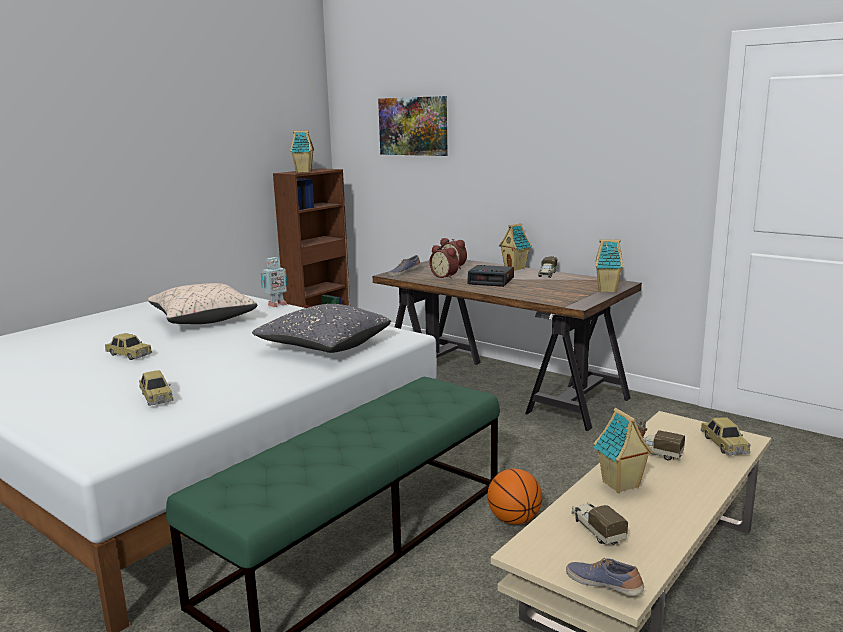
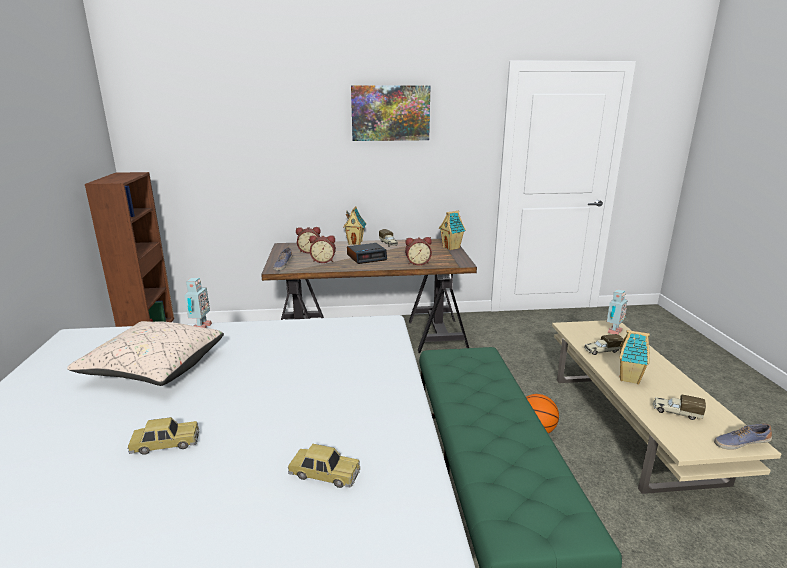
camera: 45 degrees left, 5 degrees up
grey pillow [252,304,391,353] -> none
toy house [290,130,314,173] -> none
picture [378,96,448,156] -> picture moved to [351,86,431,141]
toy car [701,417,750,455] -> toy robot [607,289,628,335]
none -> alarm clock [405,237,432,265]

